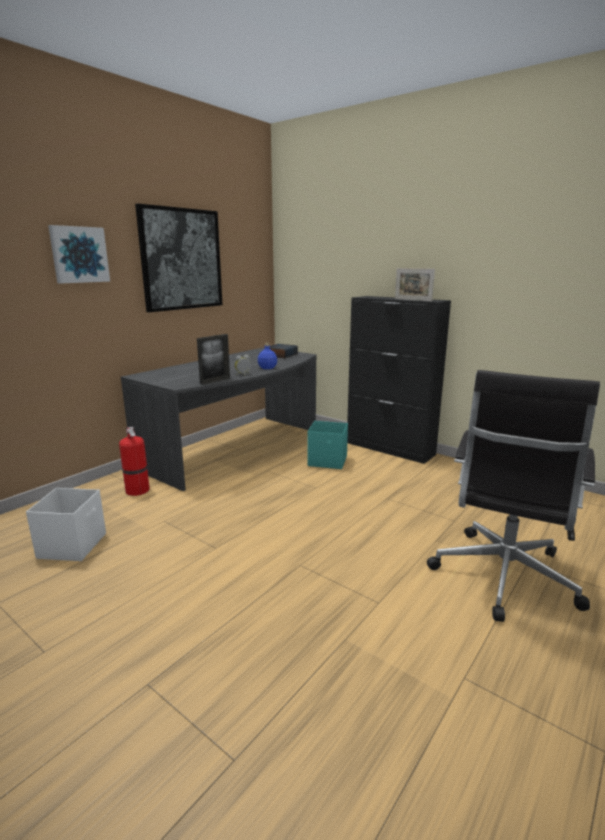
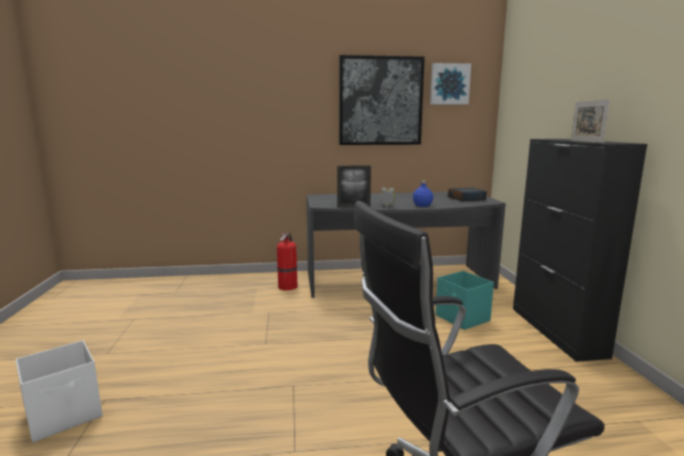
camera: 45 degrees right, 5 degrees down
white storage box [26,488,106,561] -> white storage box moved to [16,340,102,442]
picture [48,225,110,283] -> picture moved to [430,63,471,105]

